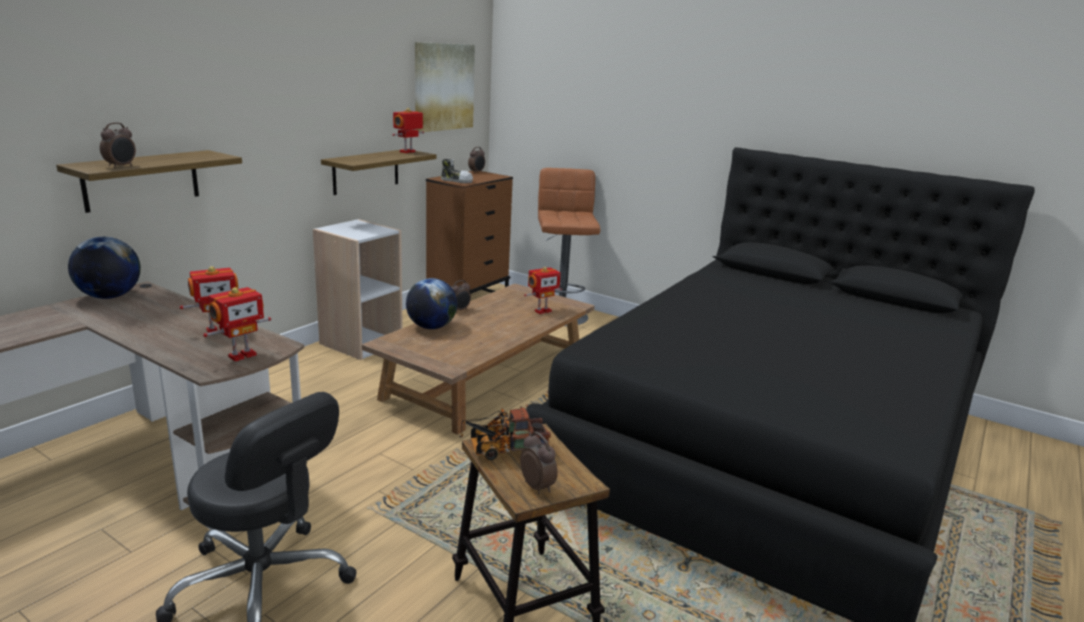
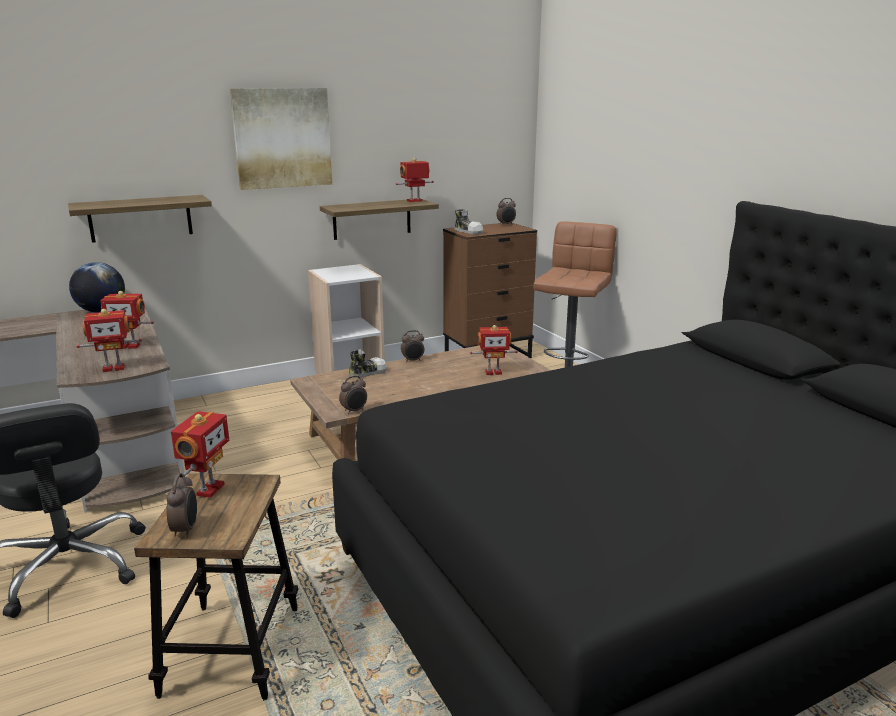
camera: 30 degrees right, 0 degrees up
alarm clock [100,122,136,168] -> alarm clock moved to [339,375,367,414]
globe [406,278,457,329] -> shoe [349,349,387,378]
picture [415,42,475,132] -> picture moved to [230,88,332,190]
toy truck [459,406,551,460] -> toy robot [171,411,229,498]

